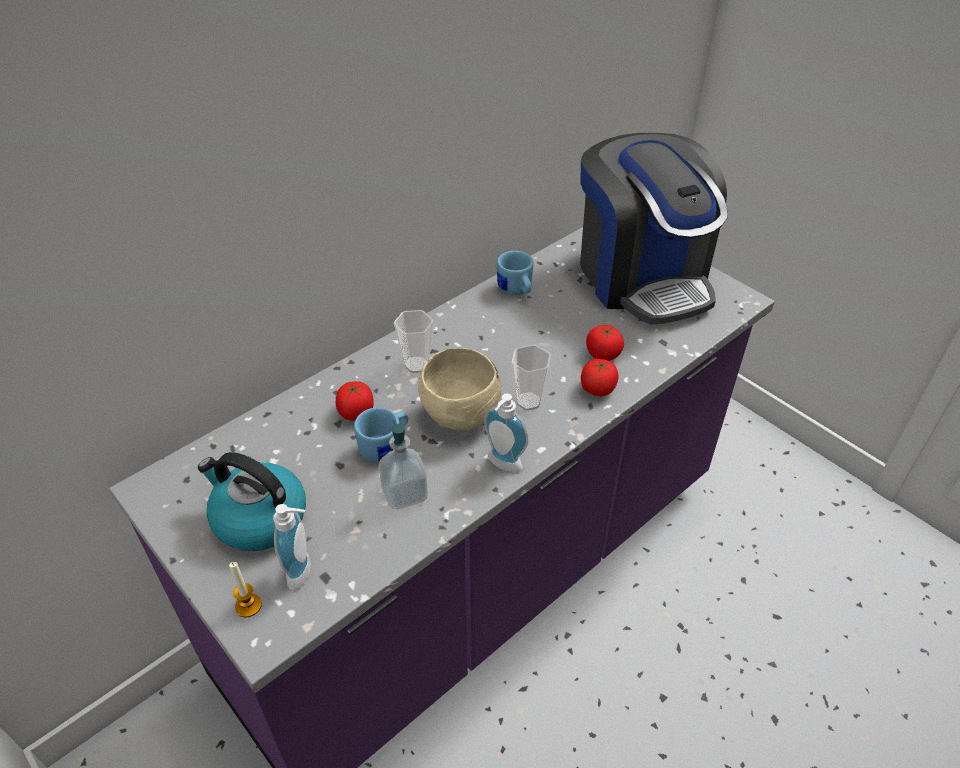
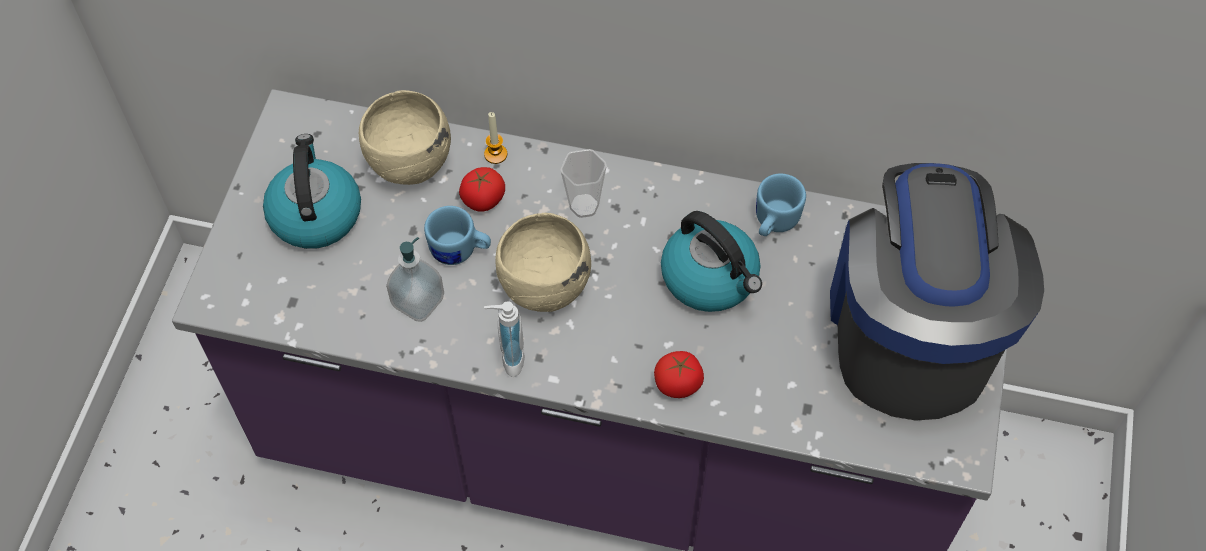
camera: 55 degrees right, 15 degrees up
candle [229,562,262,617] -> candle moved to [484,112,507,164]
soap dispenser [273,504,311,591] -> none
cup [511,345,551,411] -> none
coffee machine [580,133,728,324] -> coffee machine turned 150 degrees clockwise [830,163,1044,421]
tomato [586,325,624,361] -> none
none -> beige bowl [359,90,451,185]
none -> kettle [661,211,762,312]

